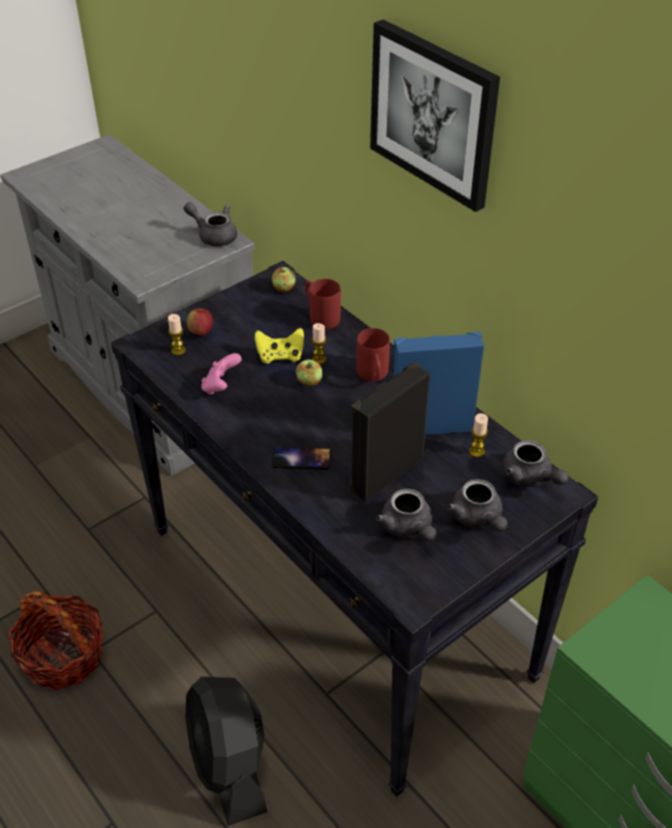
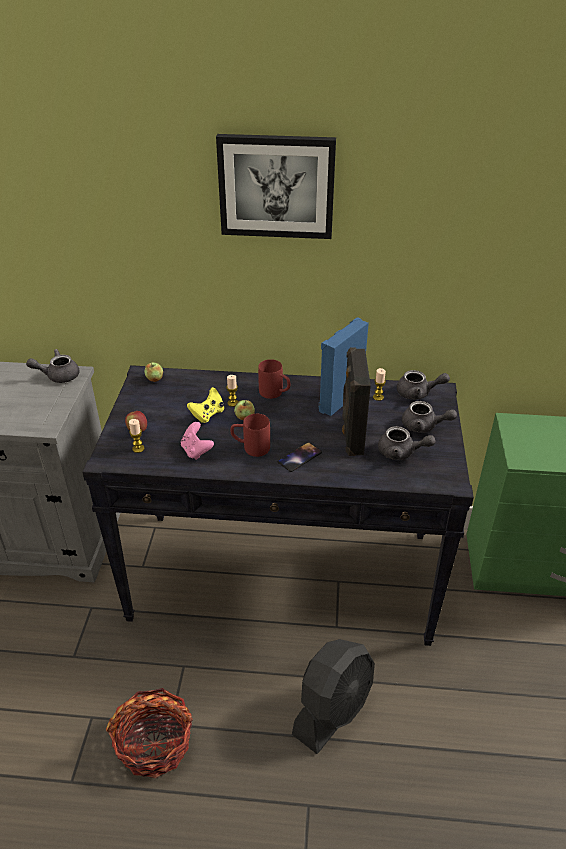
camera: 45 degrees left, 5 degrees down
black fan [185,677,267,826] -> black fan turned 75 degrees counterclockwise [292,639,375,754]
red mug [305,279,341,329] -> red mug moved to [230,414,270,457]

